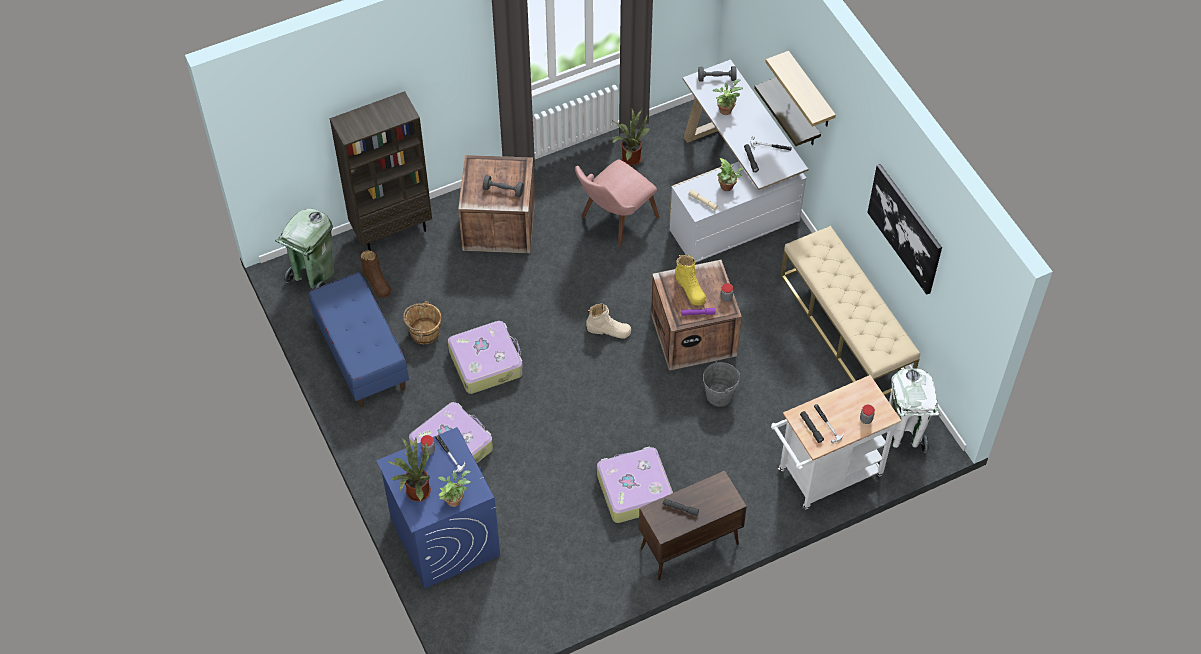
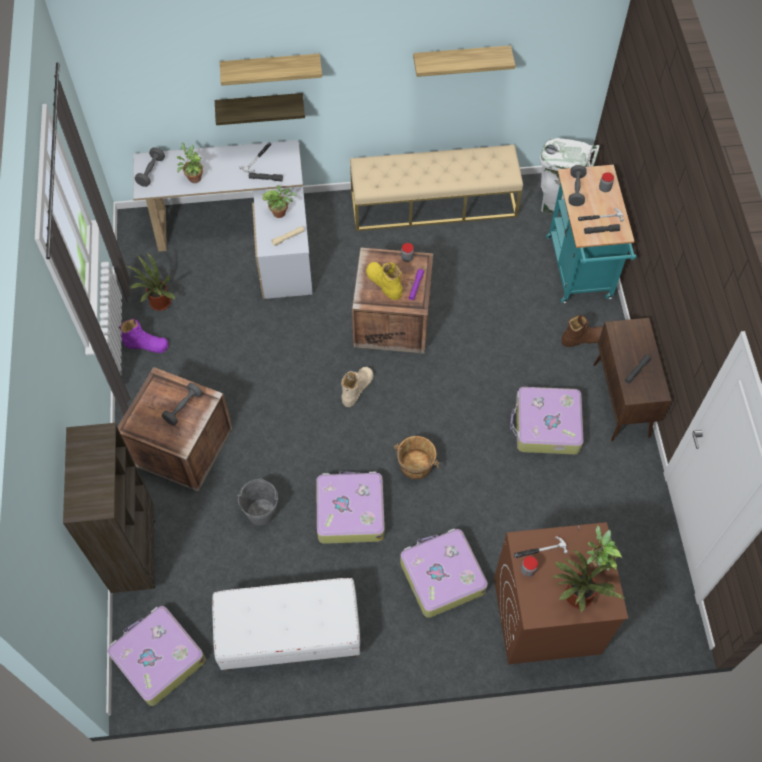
camera: 70 degrees left, 5 degrees up
green trash can [275,209,334,288] -> suitcase [108,606,206,706]
blue bench [309,273,409,407] -> white bench [212,578,360,670]
brown boot [360,250,391,298] -> brown boot moved to [562,315,603,347]
blue washing machine [376,427,500,589] -> brown washing machine [494,522,628,664]
brown bucket [403,301,441,344] -> brown bucket moved to [393,436,440,480]
pink chair [575,159,660,247] -> none
yellow boot [675,255,706,306] -> yellow boot turned 120 degrees counterclockwise [366,262,403,300]
grey bucket [703,361,740,407] -> grey bucket moved to [237,478,278,525]
white cart [771,375,901,509] -> turquoise cart [546,165,636,303]
picture [867,164,942,295] -> shelf [413,45,515,77]
none -> purple boot [119,319,168,353]
none -> grey dumbbell [569,165,587,206]

